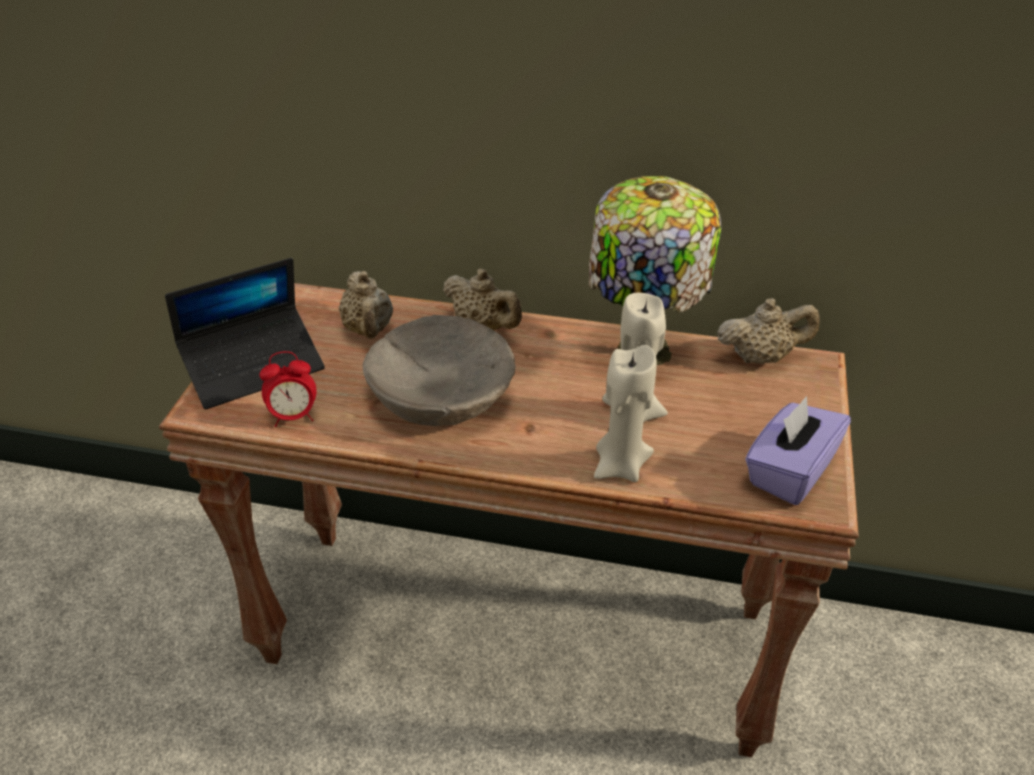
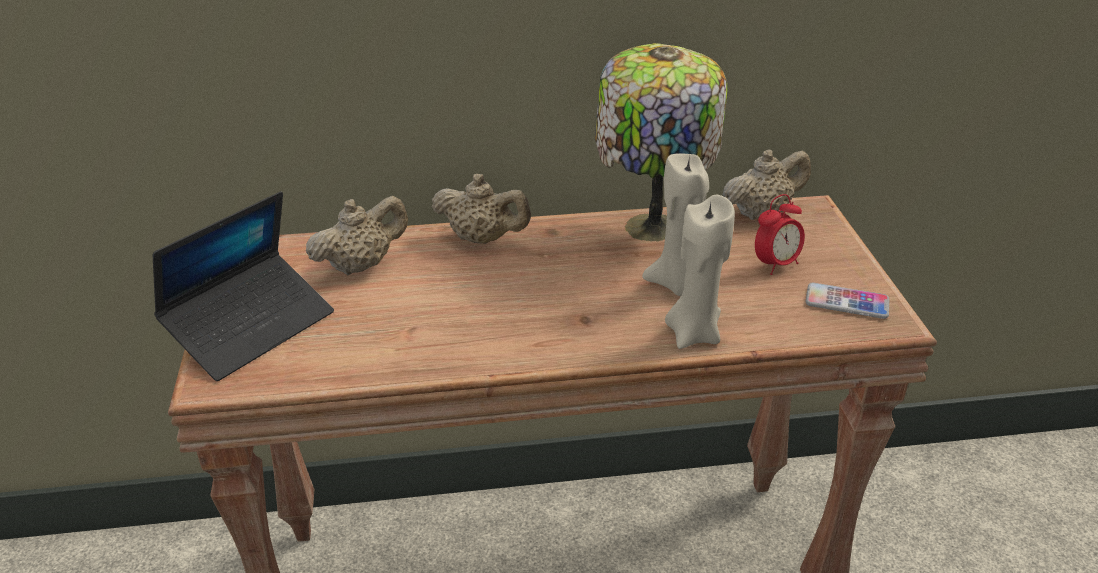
camera: 20 degrees left, 5 degrees down
alarm clock [259,351,317,427] -> alarm clock moved to [755,194,805,275]
beige teapot [339,271,393,339] -> beige teapot turned 90 degrees counterclockwise [306,196,408,275]
beige bowl [363,315,515,426] -> none
purple tissue box [745,396,851,505] -> phone [806,283,889,319]

